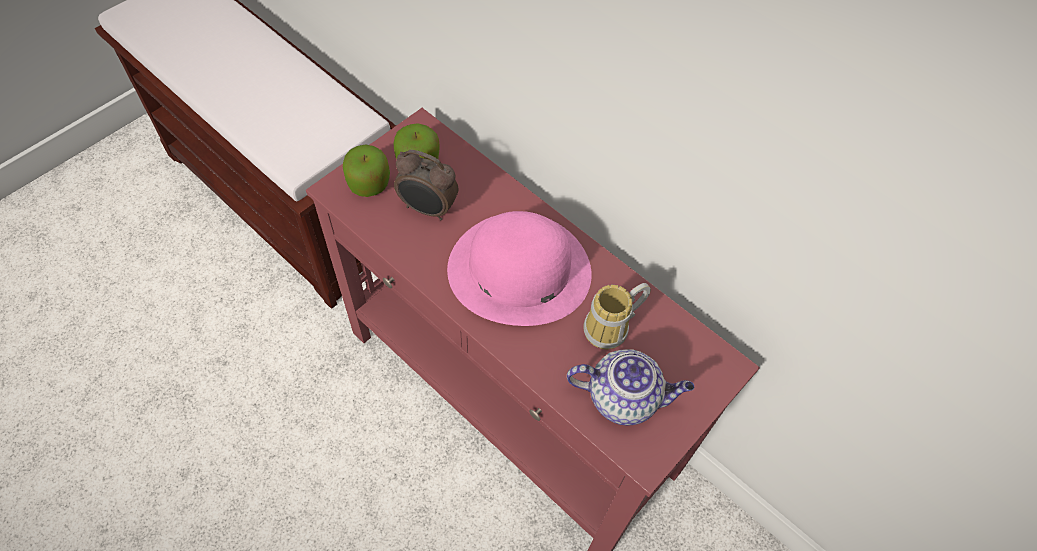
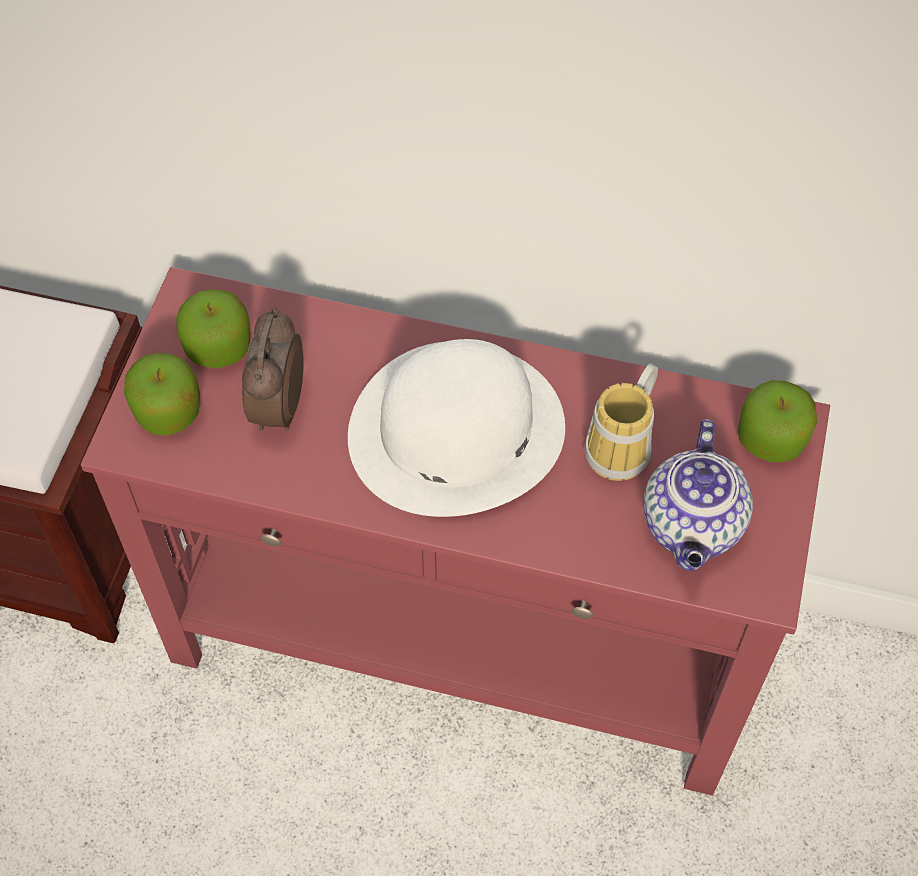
camera: 25 degrees left, 0 degrees up
alarm clock [394,150,459,220] -> alarm clock turned 105 degrees clockwise [242,308,304,431]
pink hat [447,211,592,326] -> white hat [348,339,565,517]
teapot [567,349,694,426] -> teapot turned 120 degrees clockwise [643,419,753,571]
none -> apple [738,380,817,462]

